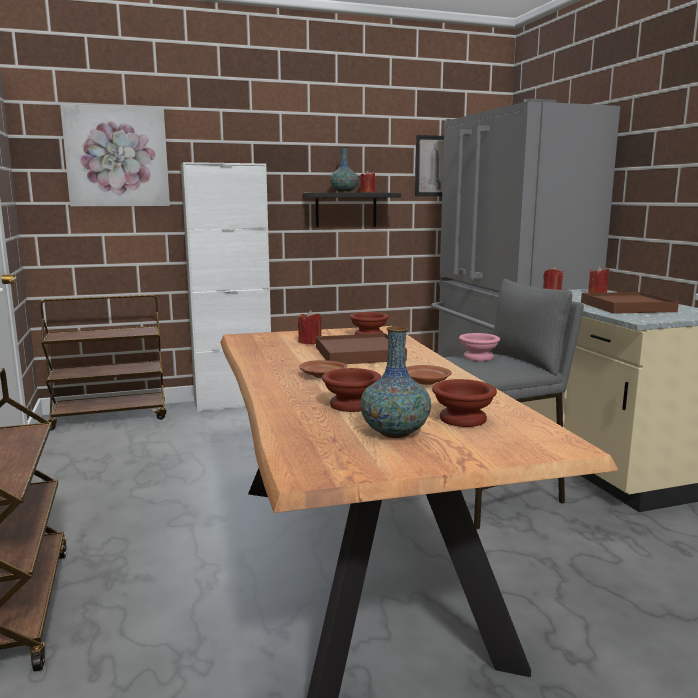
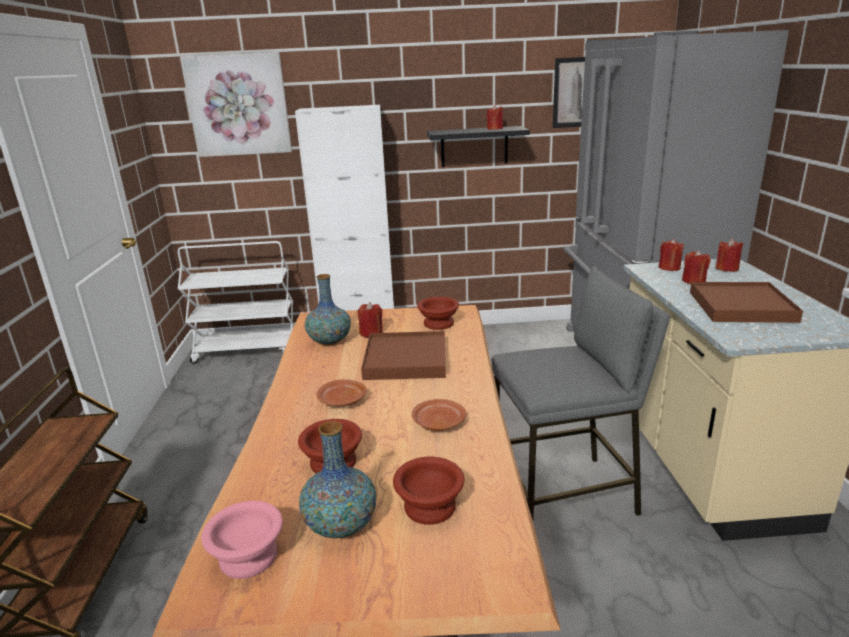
camera: 15 degrees right, 10 degrees up
brown cart [41,295,166,431] -> white cart [178,241,294,364]
vase [330,147,358,193] -> vase moved to [305,274,351,345]
pink bowl [459,333,500,361] -> pink bowl moved to [201,501,283,579]
none -> red candle [682,250,711,284]

